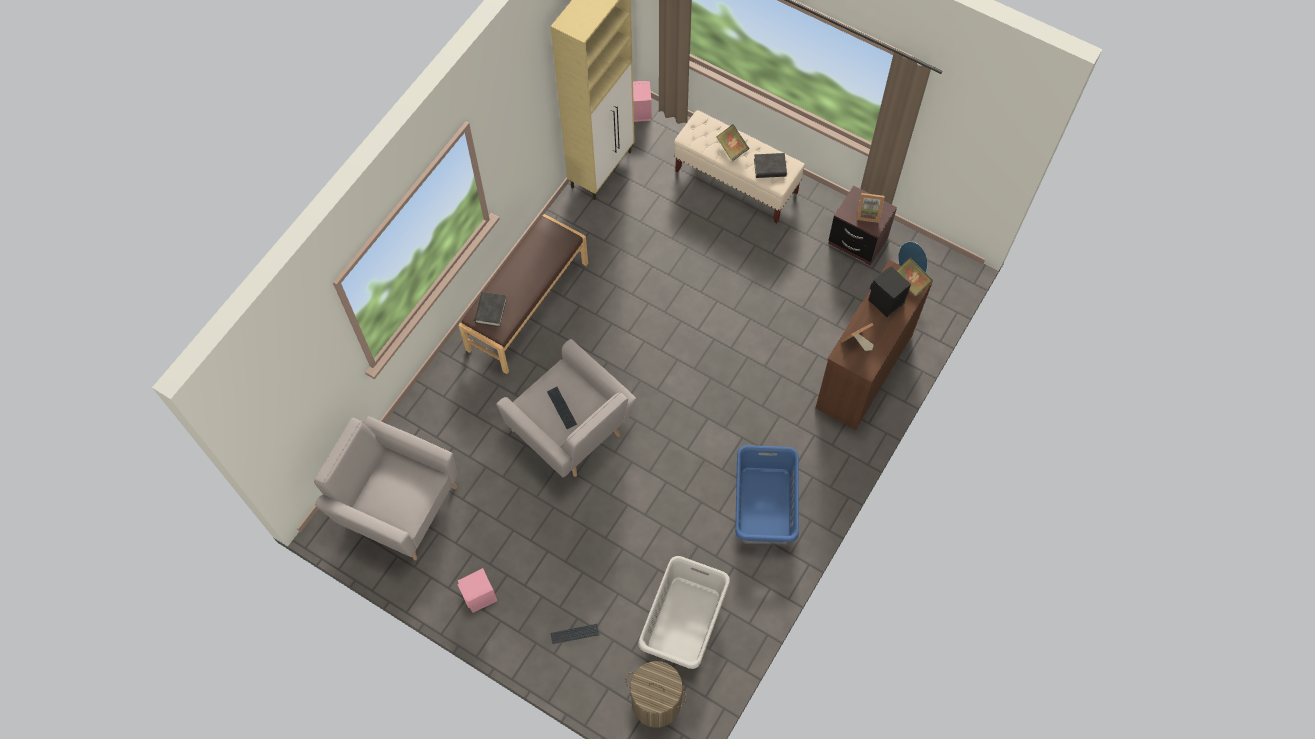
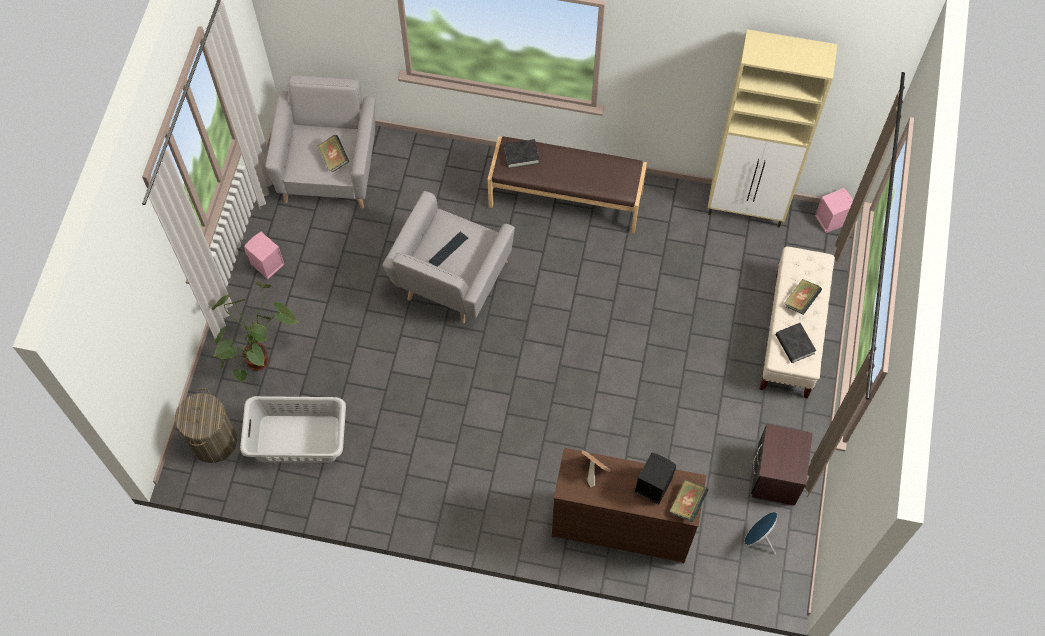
camera: 70 degrees right, 0 degrees up
keyboard [550,624,599,644] -> potted plant [212,281,299,382]
blue laundry basket [735,445,799,542] -> none
picture frame [856,193,884,223] -> none
none -> book [318,135,349,172]

